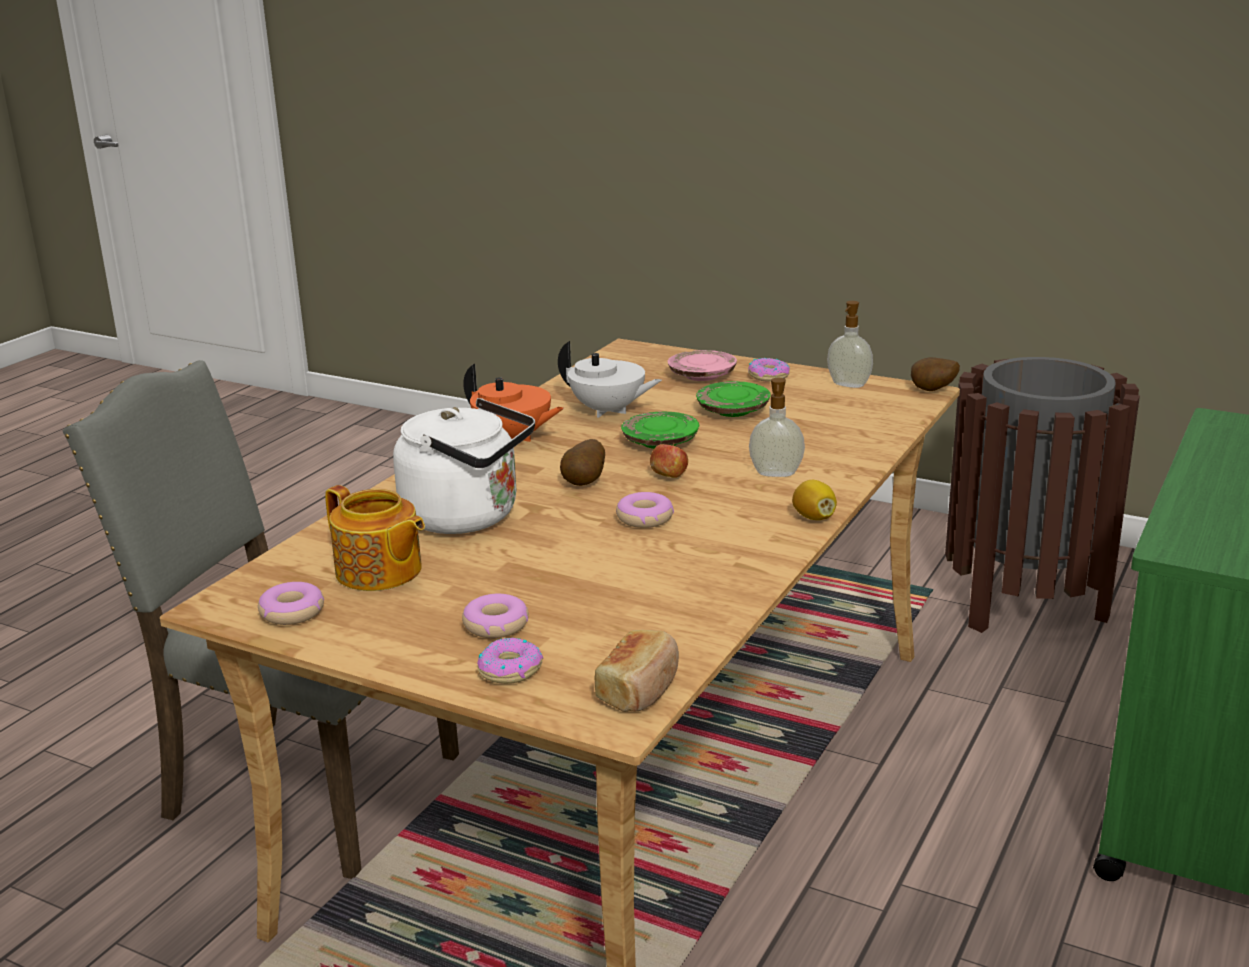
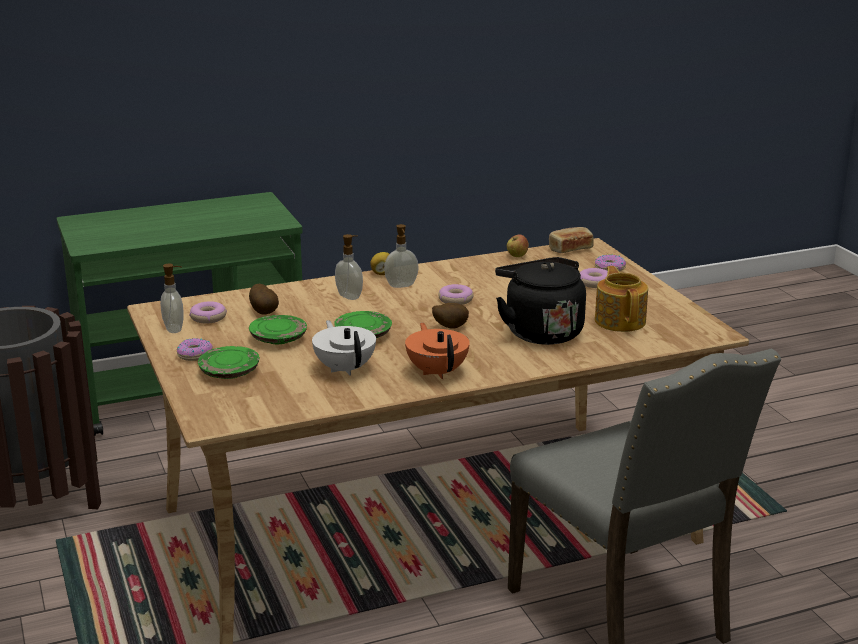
camera: 140 degrees left, 0 degrees up
donut [258,582,324,625] -> donut moved to [190,301,227,324]
white kettle [393,398,535,534] -> black kettle [495,257,586,345]
apple [650,443,688,478] -> apple moved to [507,235,529,257]
pink plate [668,350,737,381] -> green plate [198,346,260,379]
potato [911,357,960,391] -> potato moved to [249,284,279,314]
none -> soap dispenser [384,224,419,288]

